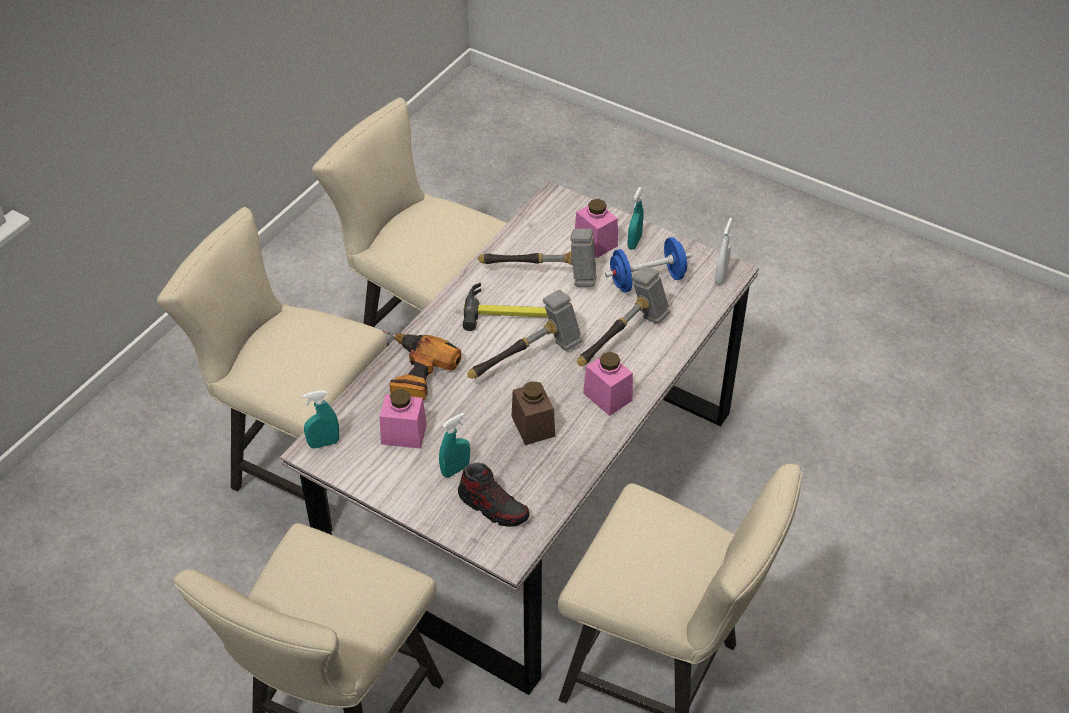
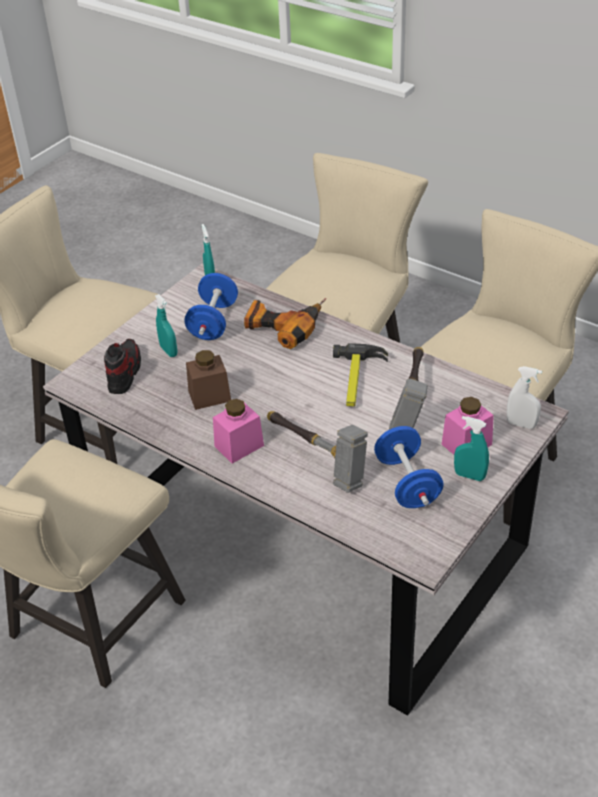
camera: 95 degrees right, 5 degrees down
pink jar [380,389,427,449] -> blue dumbbell [185,273,238,340]
shoe [458,462,529,527] -> shoe turned 150 degrees clockwise [104,339,141,394]
hammer [467,290,583,379] -> none
white spray bottle [715,218,732,285] -> white spray bottle moved to [507,366,542,429]

